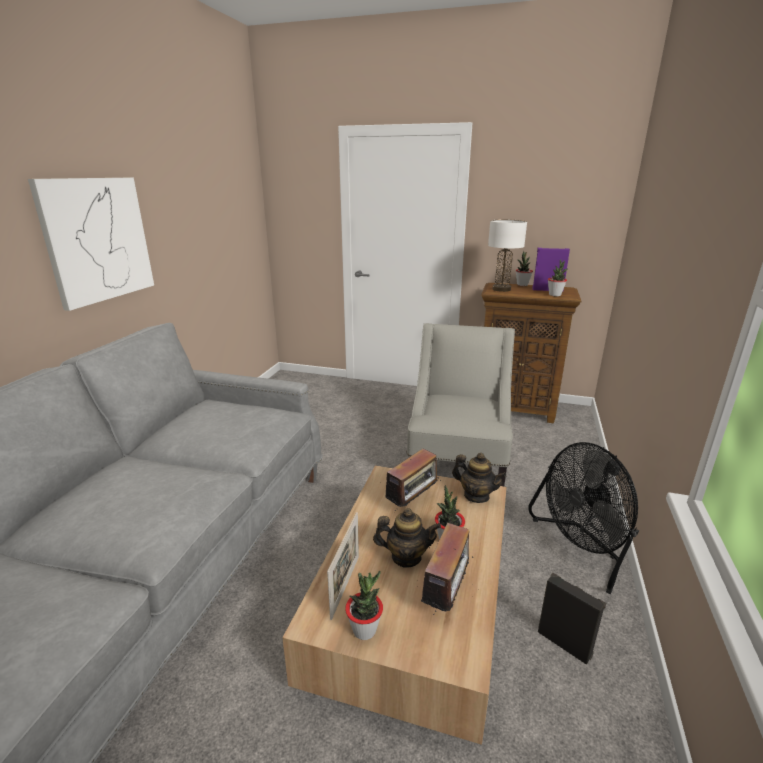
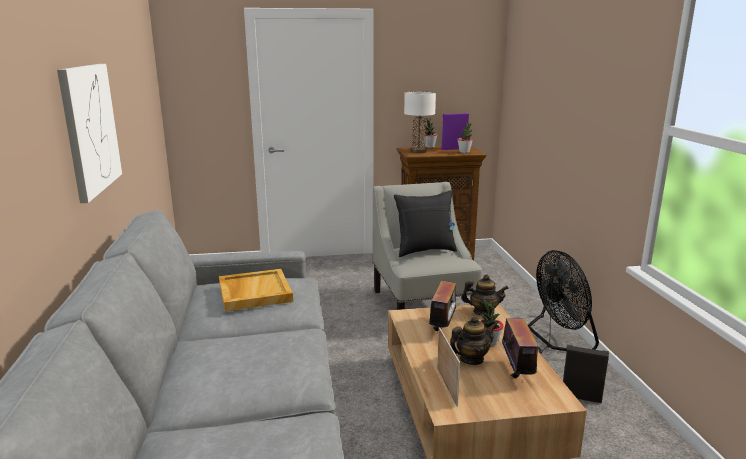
camera: 25 degrees left, 5 degrees down
potted plant [345,571,383,640] -> none
black fan [528,442,639,594] -> black fan turned 150 degrees counterclockwise [528,250,599,354]
none -> beige tray [219,269,293,311]
none -> black pillow [394,190,457,257]

